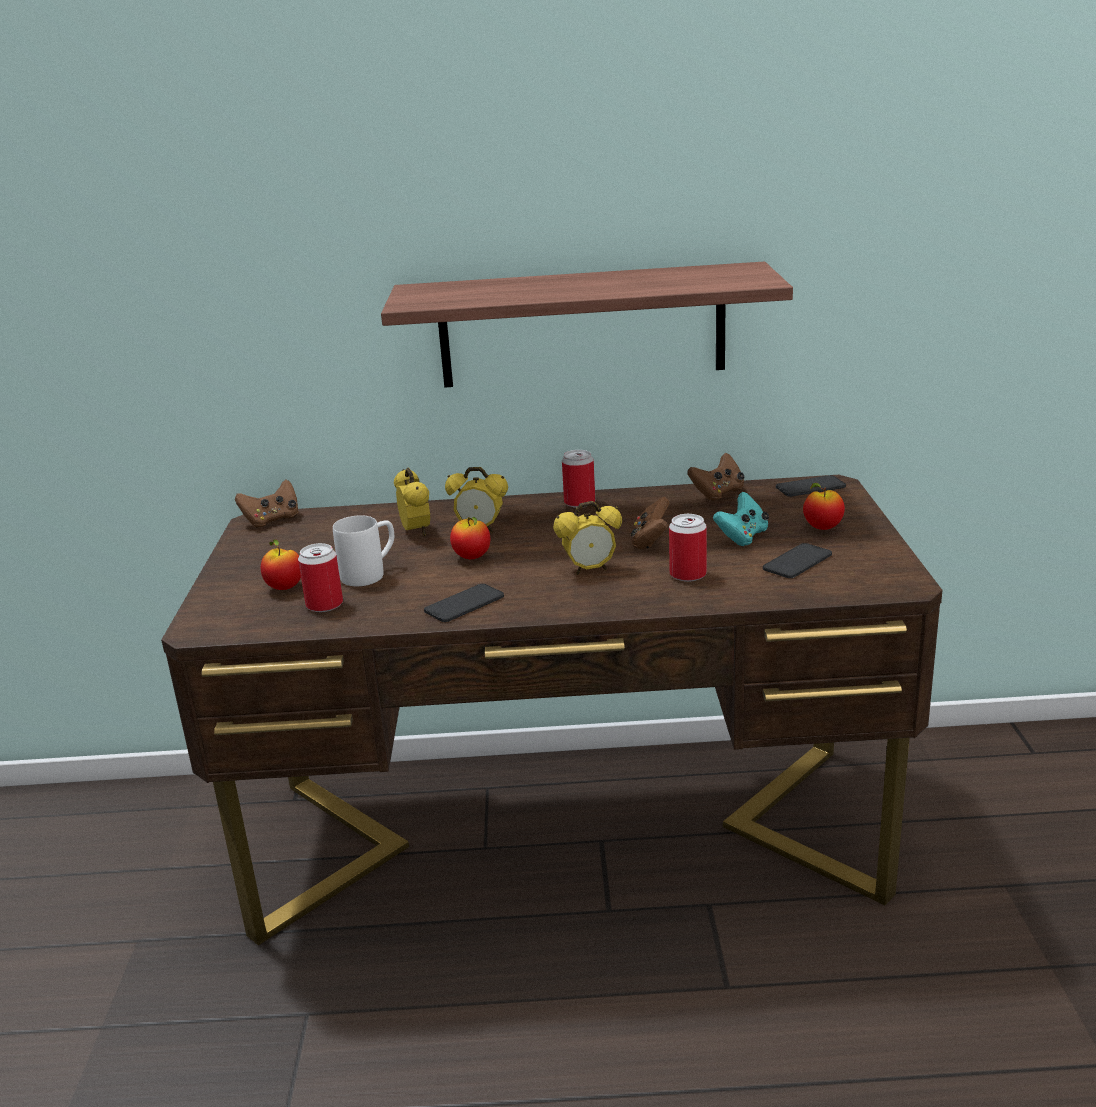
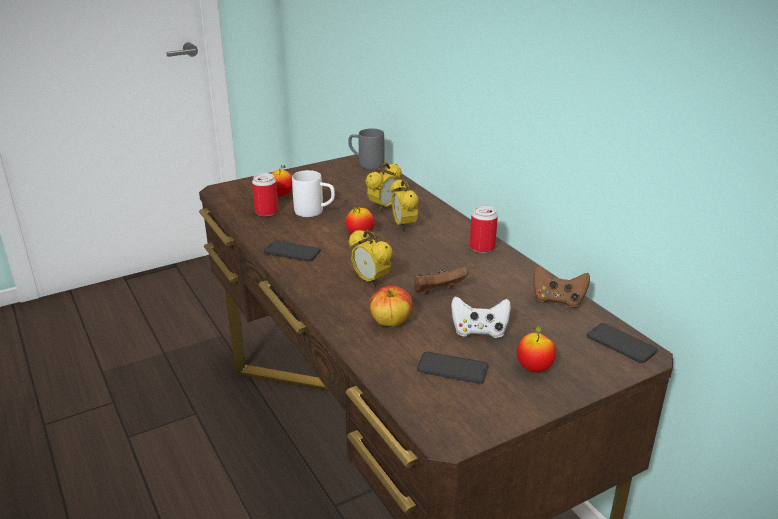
camera: 60 degrees right, 5 degrees up
brown game controller [235,480,299,528] -> grey mug [348,129,385,169]
shelf [381,261,793,388] -> none
can [669,514,707,582] -> apple [370,286,412,327]
turquoise game controller [713,492,769,546] -> white game controller [451,296,511,338]

